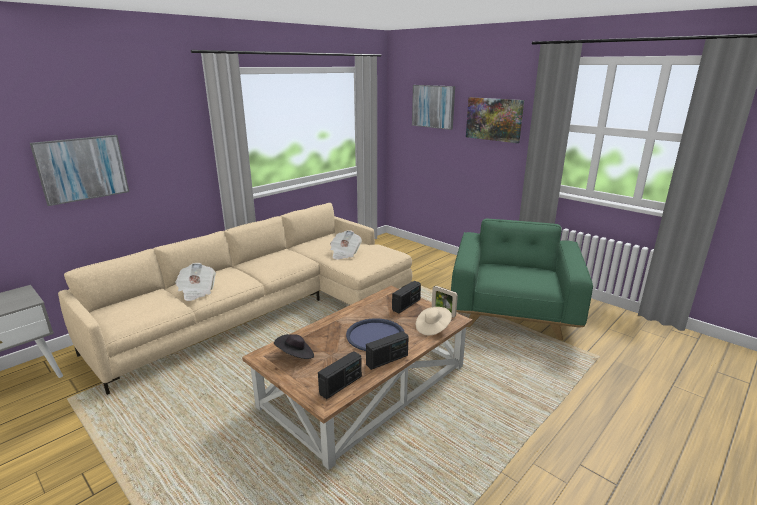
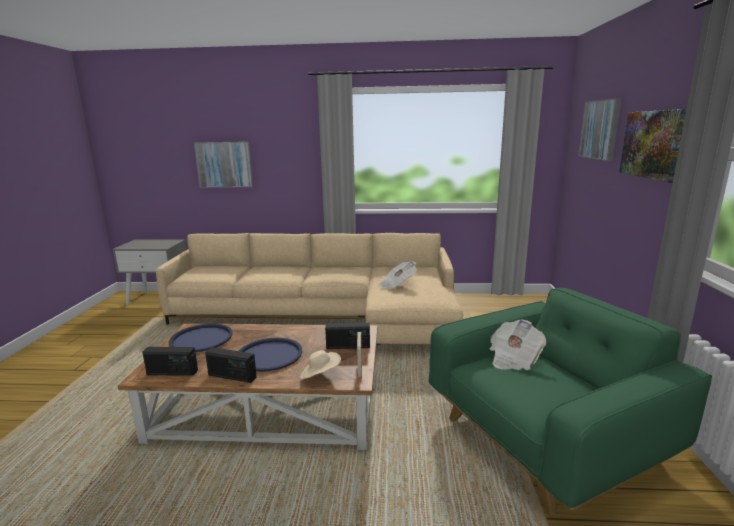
camera: 50 degrees right, 5 degrees down
newspaper [175,263,216,301] -> newspaper moved to [490,320,547,370]
black hat [274,334,314,359] -> blue tray [169,323,233,352]

